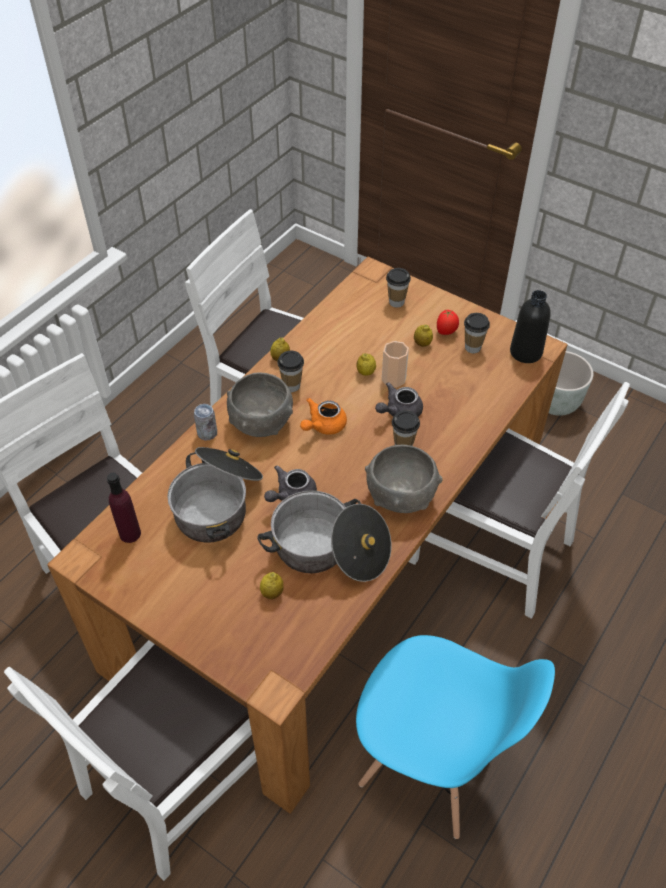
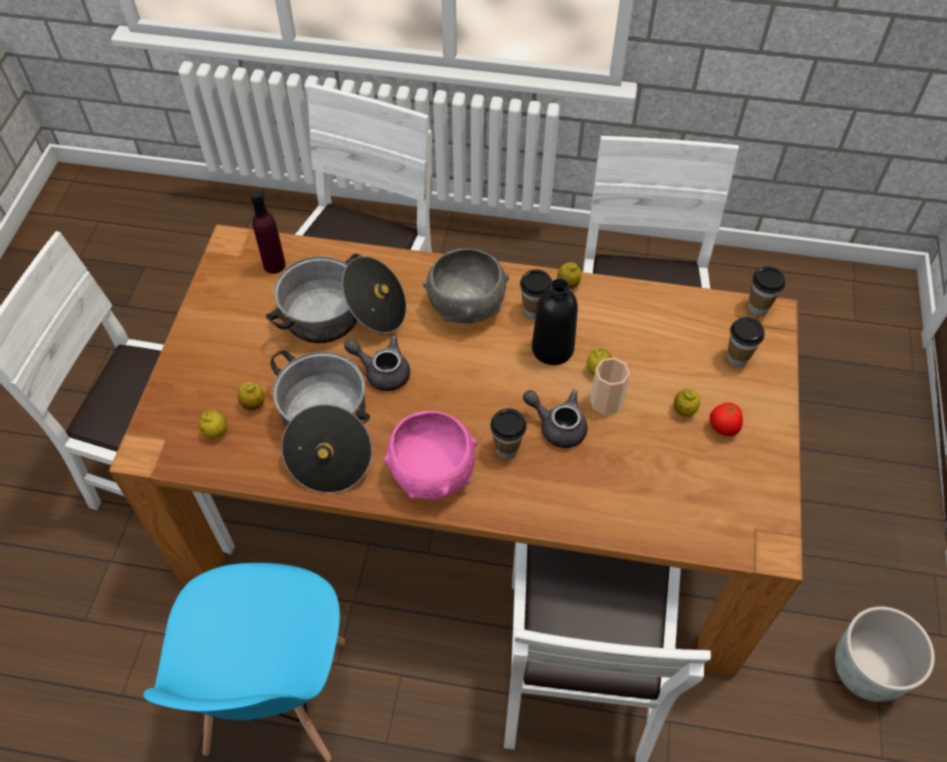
camera: 65 degrees right, 5 degrees up
can [194,404,217,440] -> none
orange teapot [300,398,347,435] -> none
grey bowl [365,445,443,513] -> pink bowl [384,411,477,500]
cup [464,313,490,353] -> cup moved to [748,266,786,316]
black bottle [510,290,551,363] -> black bottle moved to [532,278,578,365]
none -> lemon [199,410,228,438]

